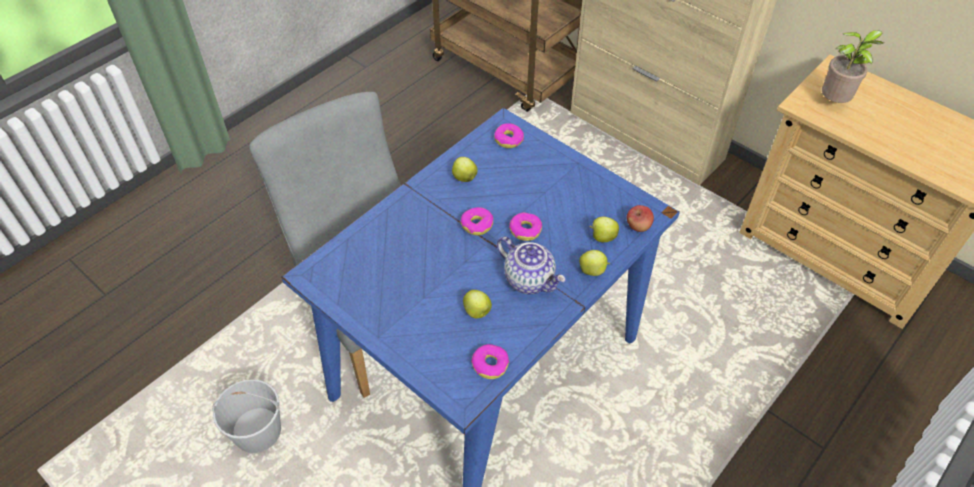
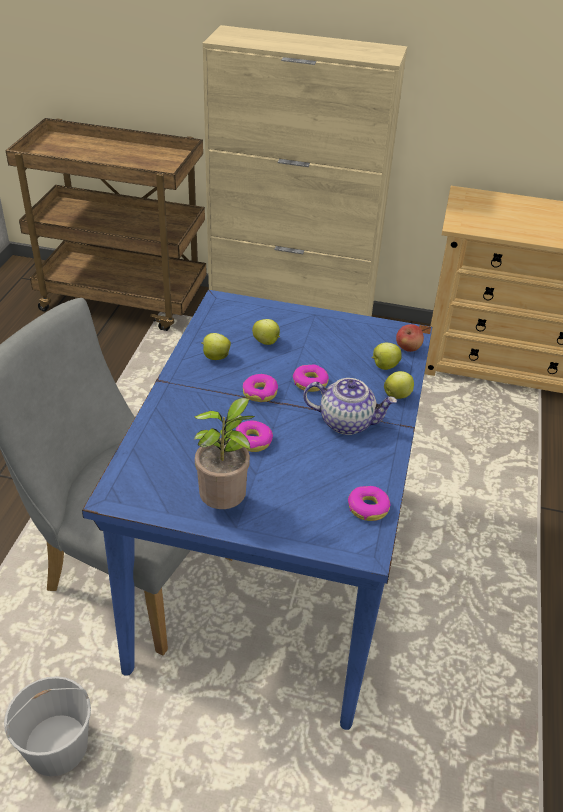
camera: 30 degrees left, 10 degrees down
apple [463,290,492,318] -> apple moved to [252,319,280,345]
donut [494,123,524,148] -> donut moved to [235,421,273,452]
potted plant [822,30,884,103] -> potted plant moved to [194,397,255,509]

